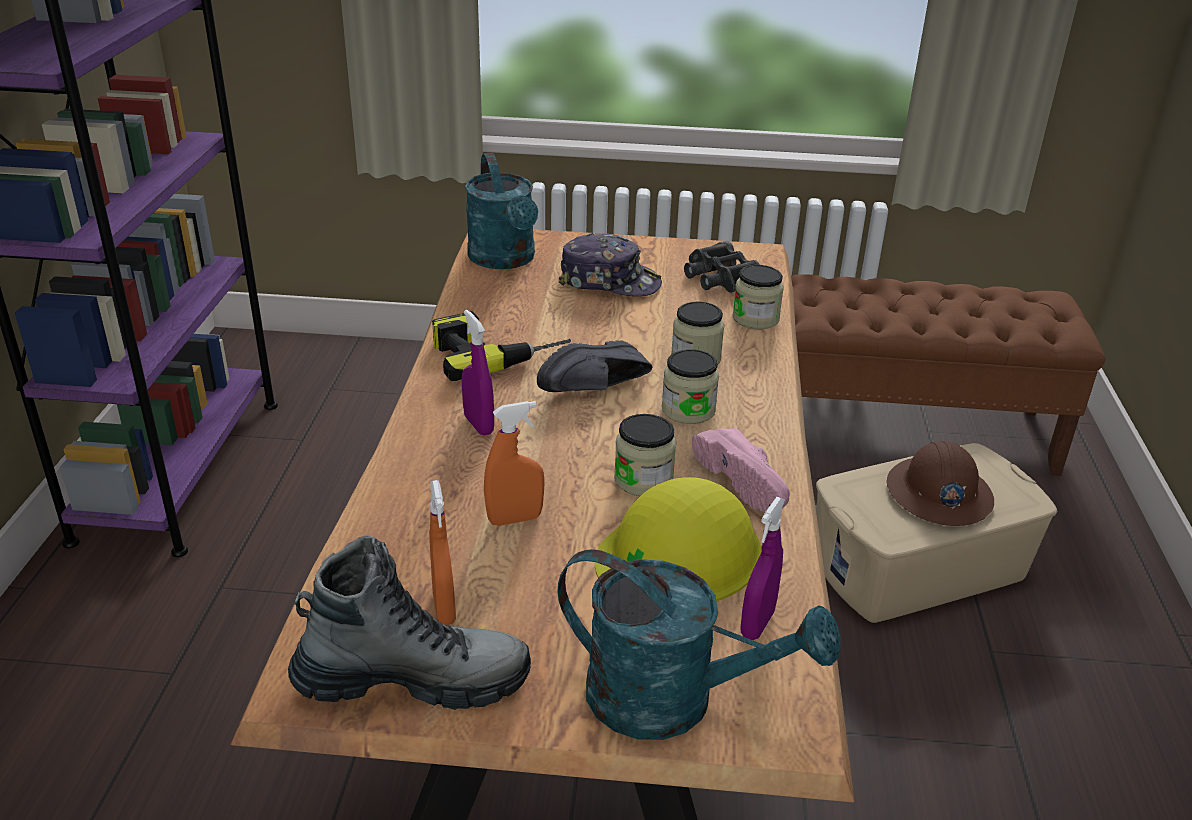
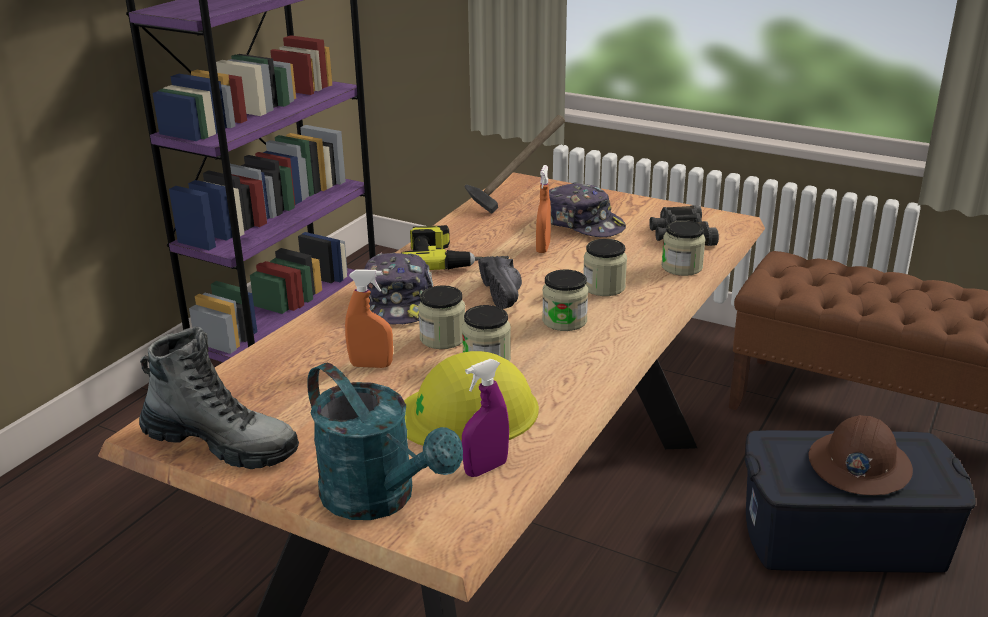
camera: 25 degrees right, 5 degrees down
orange spray bottle [429,480,456,625] -> orange spray bottle moved to [536,165,551,253]
purple spray bottle [462,310,494,436] -> cap [364,252,433,325]
turquoise watering can [465,153,538,269] -> hammer [464,115,565,213]
black shoe [537,340,652,392] -> black shoe turned 90 degrees counterclockwise [478,257,522,309]
pink shoe [692,428,790,512] -> none
beige storage box [816,443,1057,623] -> blue storage box [744,430,976,573]
none -> jar [418,285,465,349]

